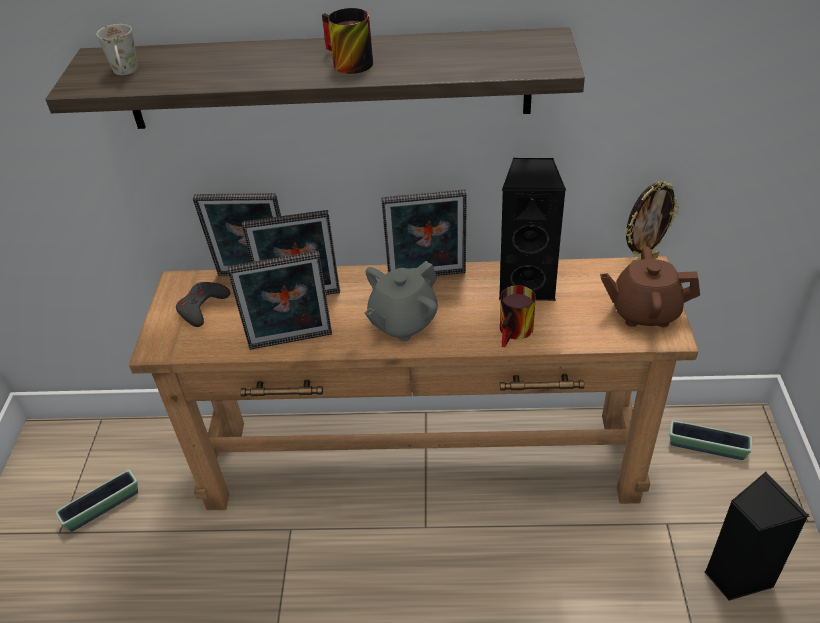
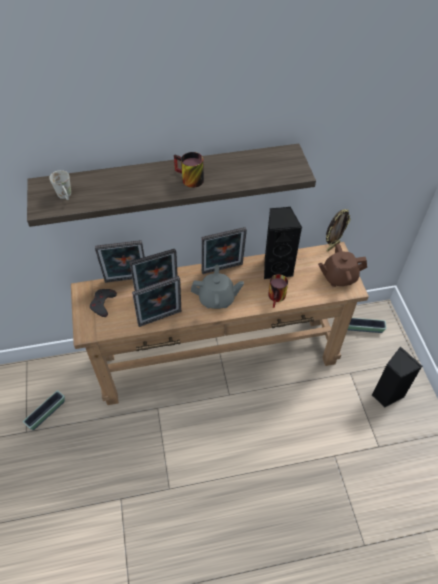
camera: 15 degrees left, 10 degrees up
grey teapot [365,261,438,341] -> grey teapot turned 120 degrees counterclockwise [191,265,244,309]

